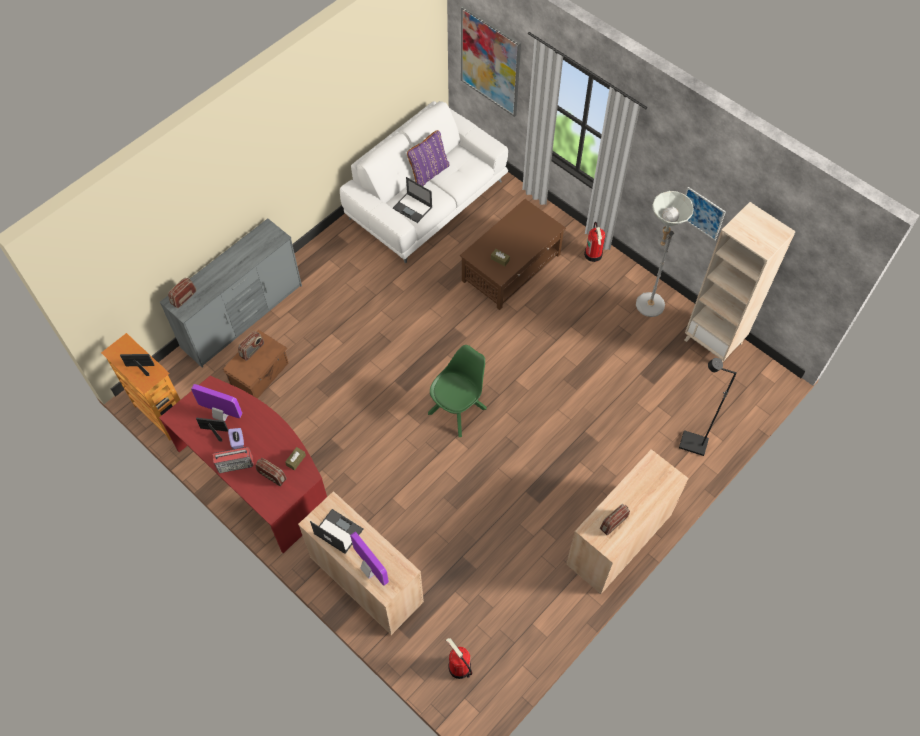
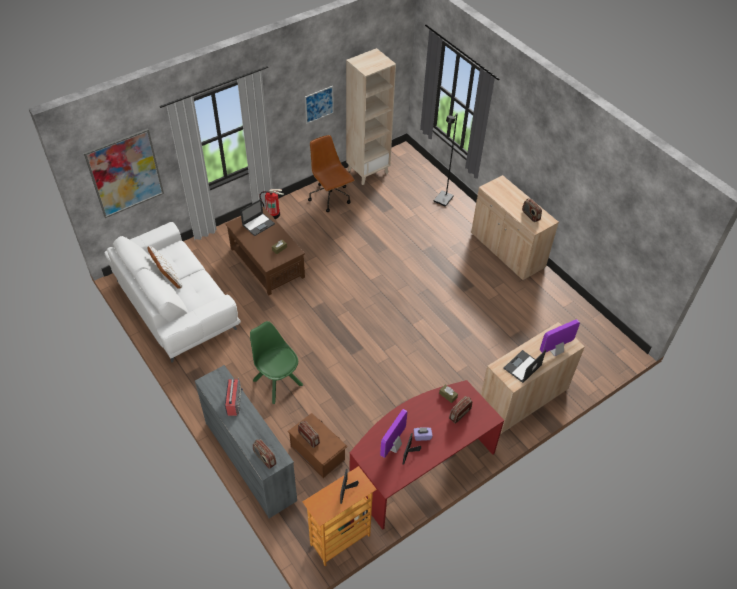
camera: 80 degrees left, 10 degrees down
radio [213,447,253,473] -> radio moved to [225,378,243,416]
laptop [393,177,432,223] -> laptop moved to [240,199,275,236]
purple pillow [407,130,450,186] -> white pillow [148,246,182,289]
green chair [428,345,486,437] -> green chair moved to [250,321,303,404]
fire extinguisher [446,638,472,679] -> none
grey floor lamp [636,191,694,317] -> brown office chair [308,135,354,212]

